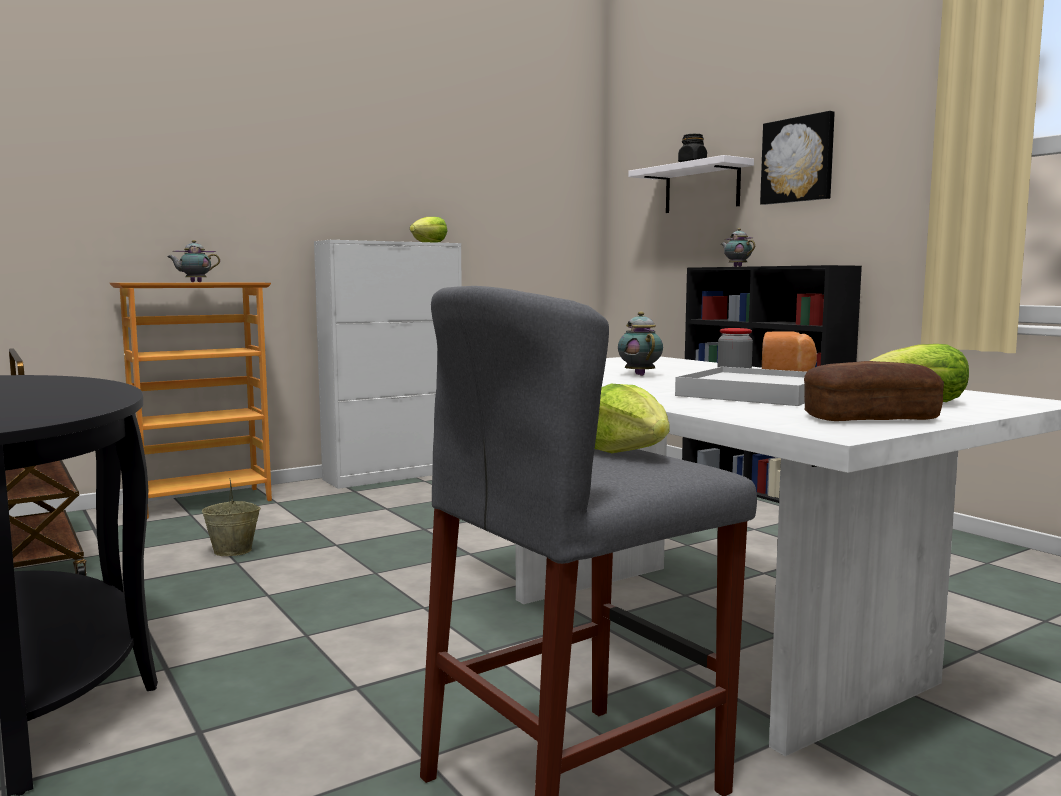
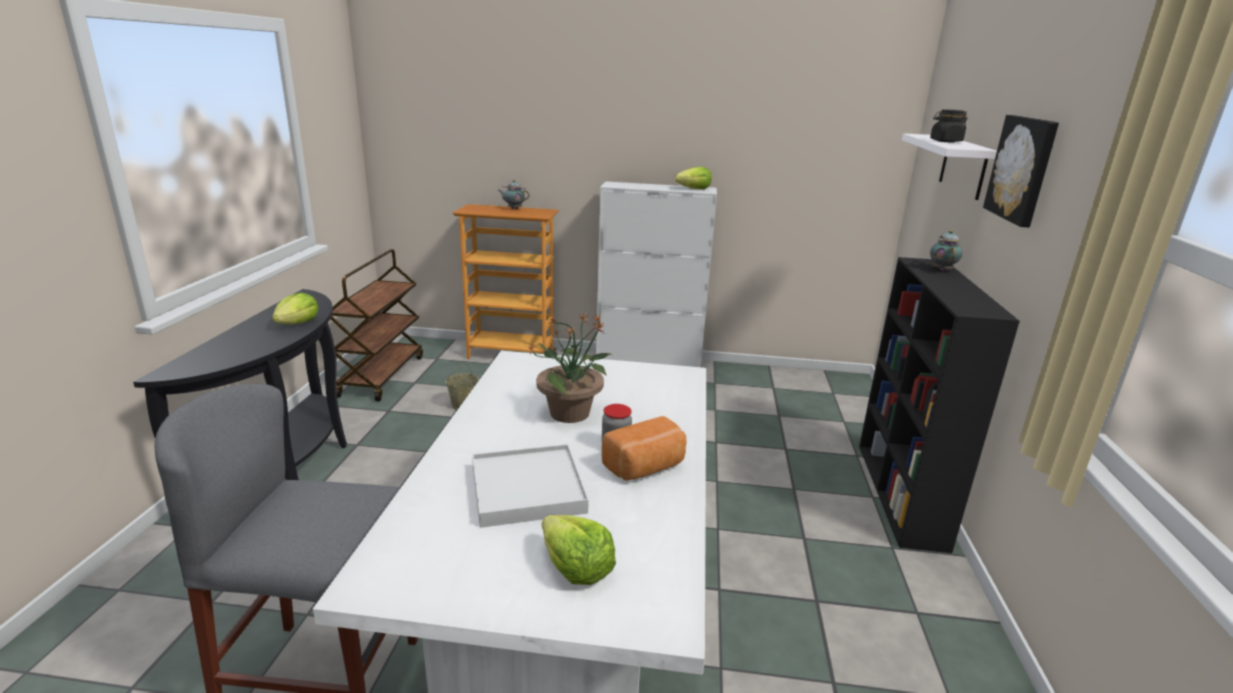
camera: 40 degrees right, 15 degrees up
lettuce [595,384,670,453] -> lettuce moved to [272,293,318,324]
teapot [618,312,663,376] -> potted plant [527,314,612,423]
bread [804,361,944,421] -> none

